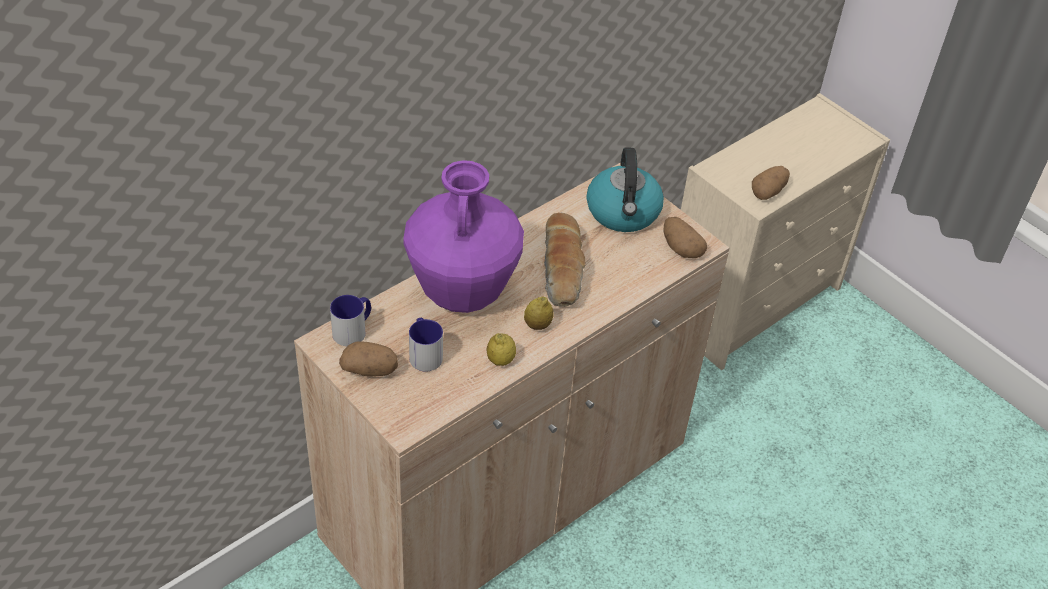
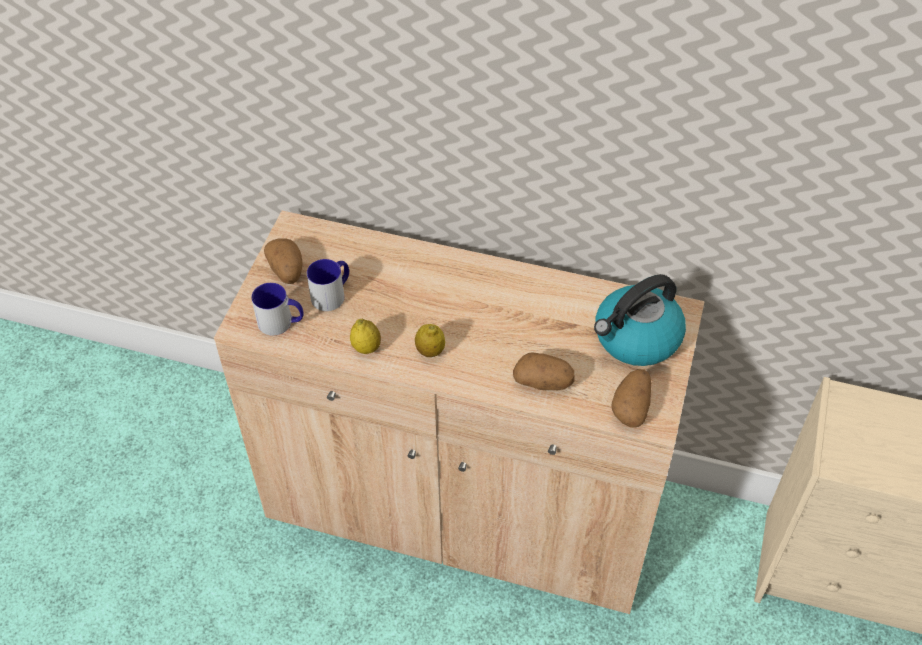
camera: 60 degrees right, 5 degrees up
mug [330,295,371,346] -> mug moved to [251,283,304,335]
purple vase [403,160,524,313] -> none
bread [544,213,586,307] -> none
potato [752,166,790,200] -> potato moved to [513,353,575,390]

